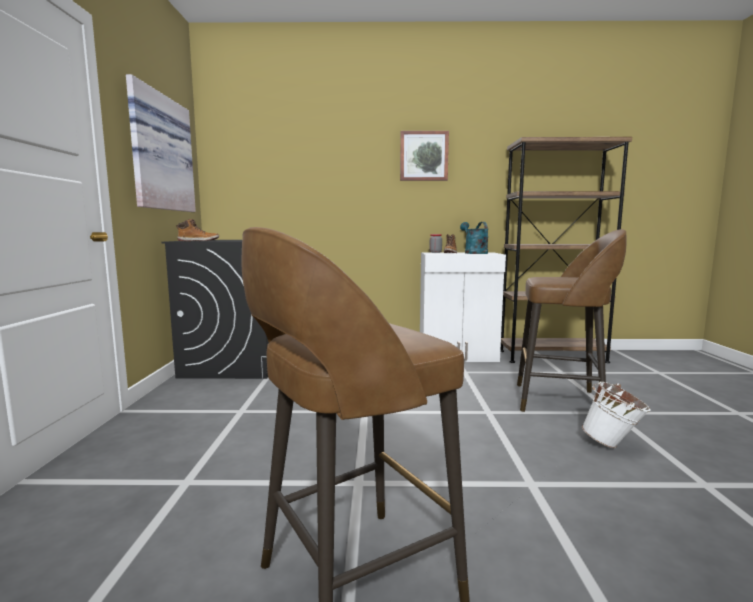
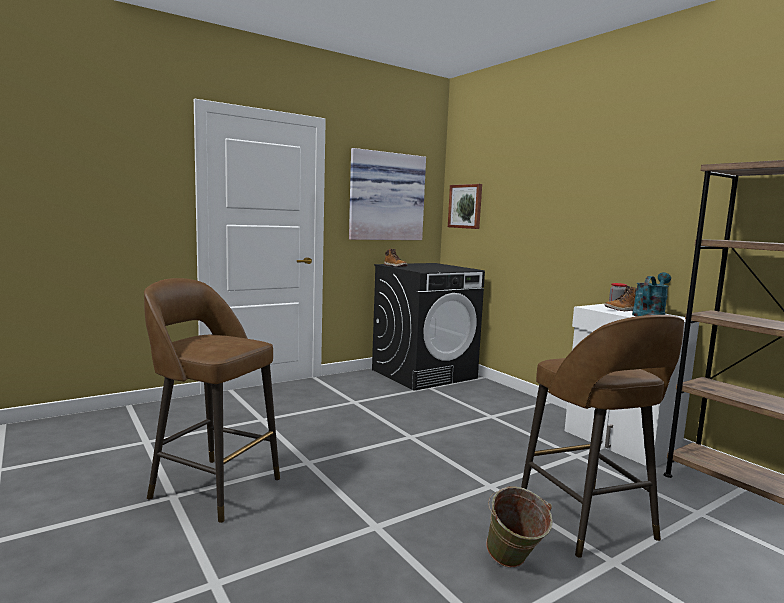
camera: 55 degrees right, 0 degrees up
picture [400,131,449,181] -> picture moved to [448,184,482,229]
white bucket [582,381,651,448] -> green bucket [486,486,553,568]

